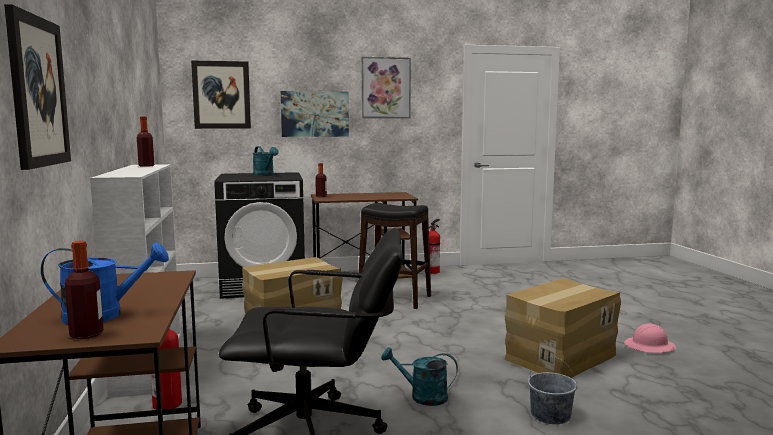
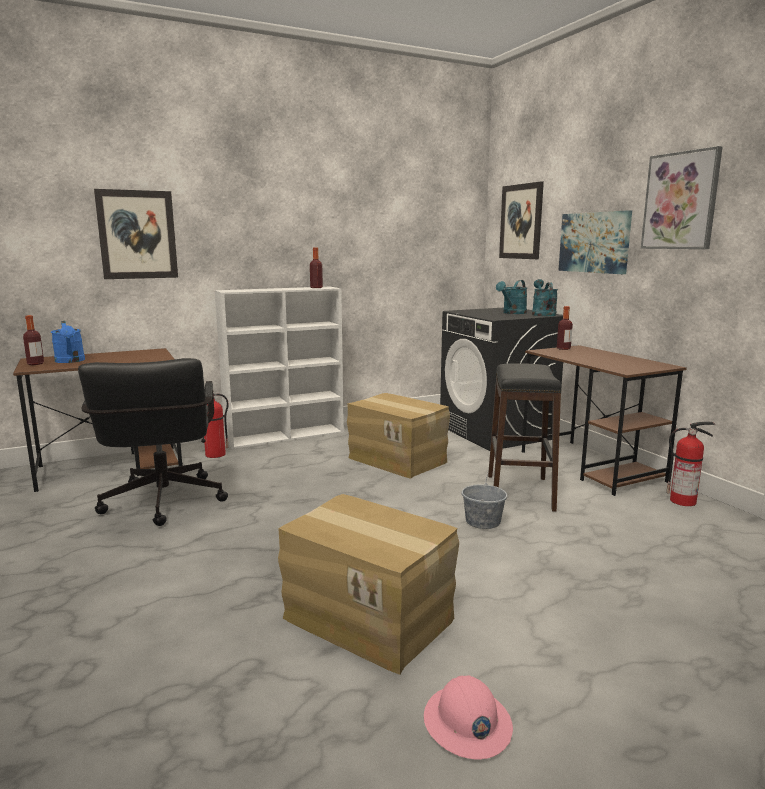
camera: 75 degrees right, 5 degrees up
turquoise watering can [381,347,458,406] -> turquoise watering can moved to [532,279,558,316]
grey bucket [528,356,578,424] -> grey bucket moved to [461,470,508,529]

